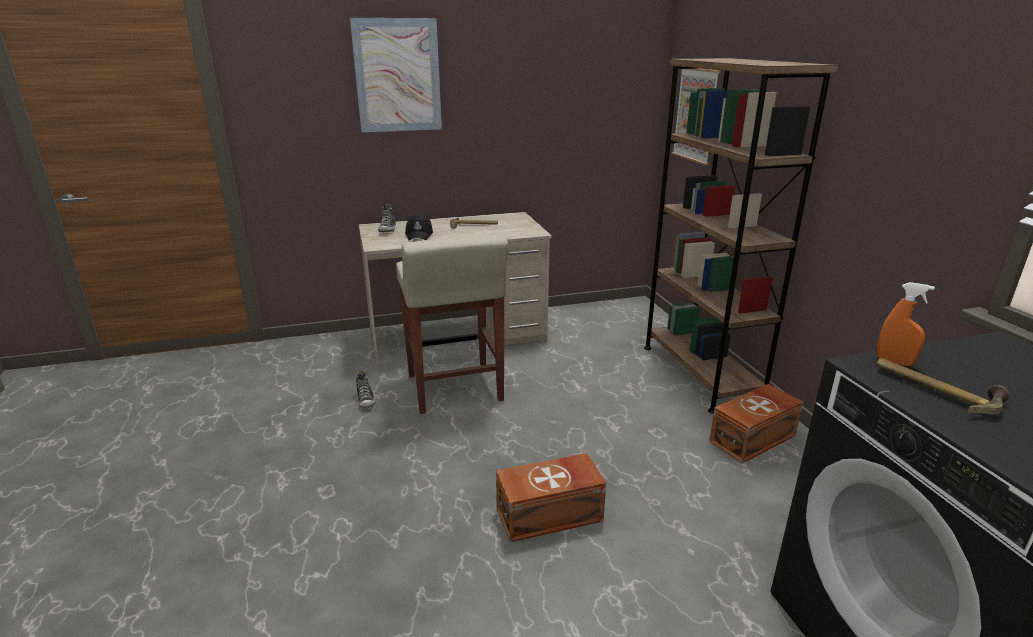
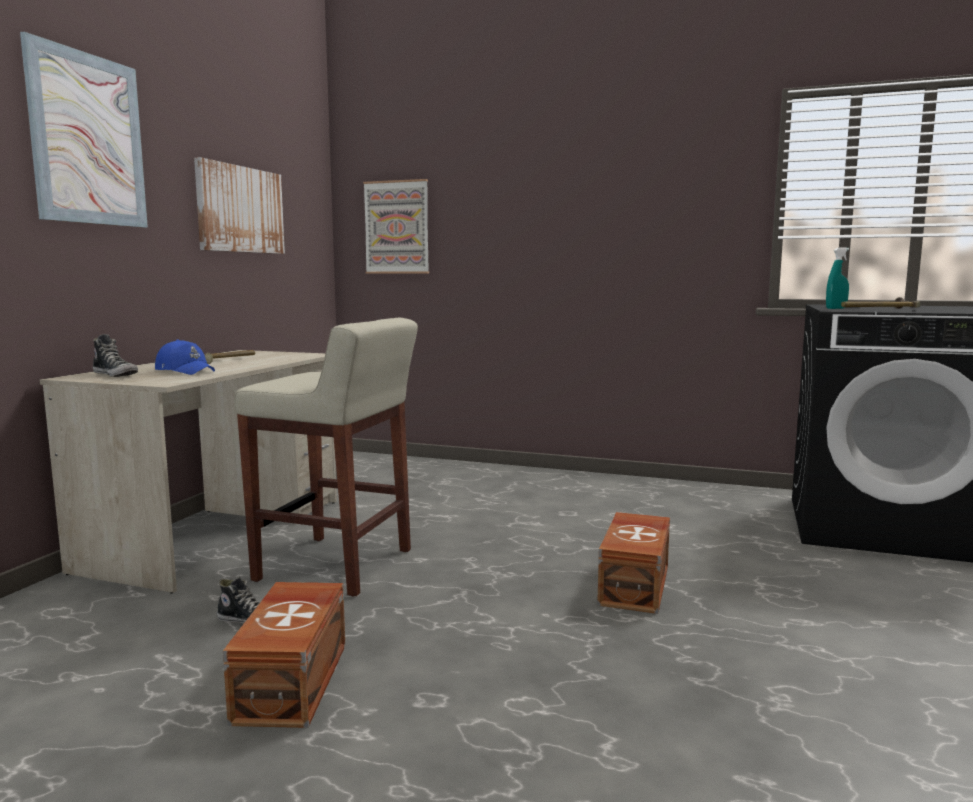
camera: 55 degrees left, 15 degrees down
black cap [405,214,433,241] -> blue cap [155,340,215,375]
brown bookcase [644,58,838,414] -> none
brown storage box [709,384,803,463] -> brown storage box moved to [223,582,345,728]
orange spray bottle [876,282,935,366] -> turquoise spray bottle [826,247,849,309]
none -> picture [194,157,285,254]

